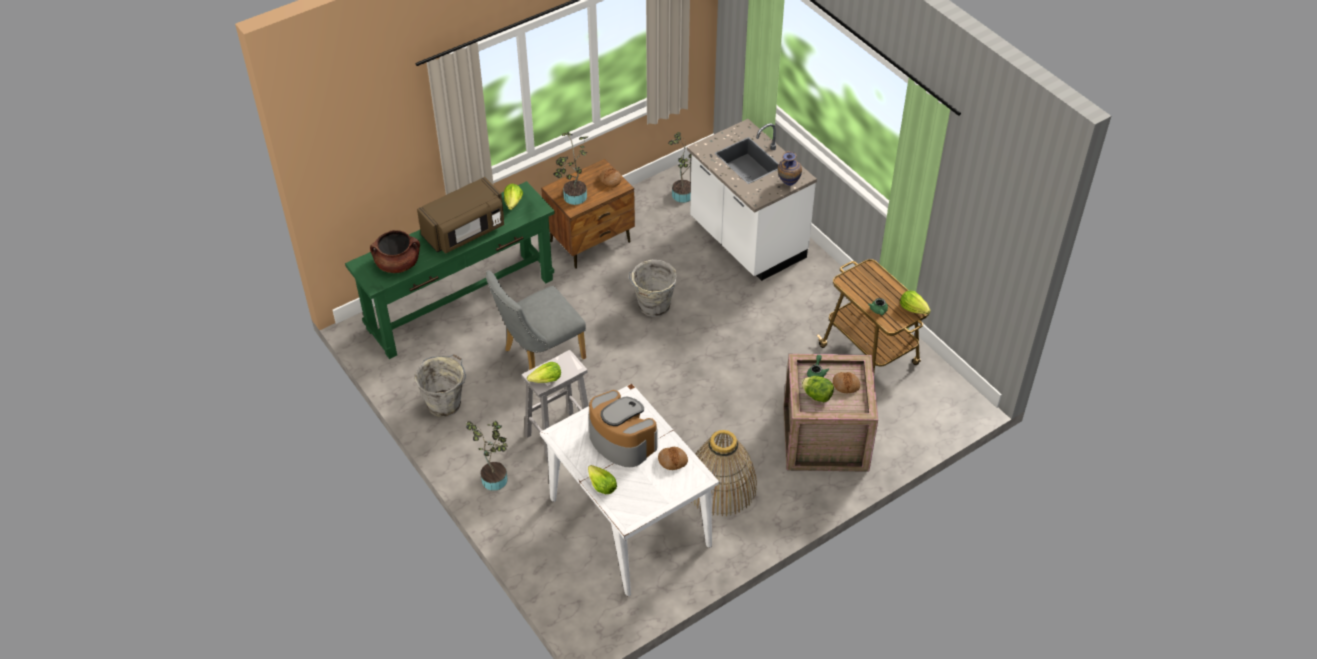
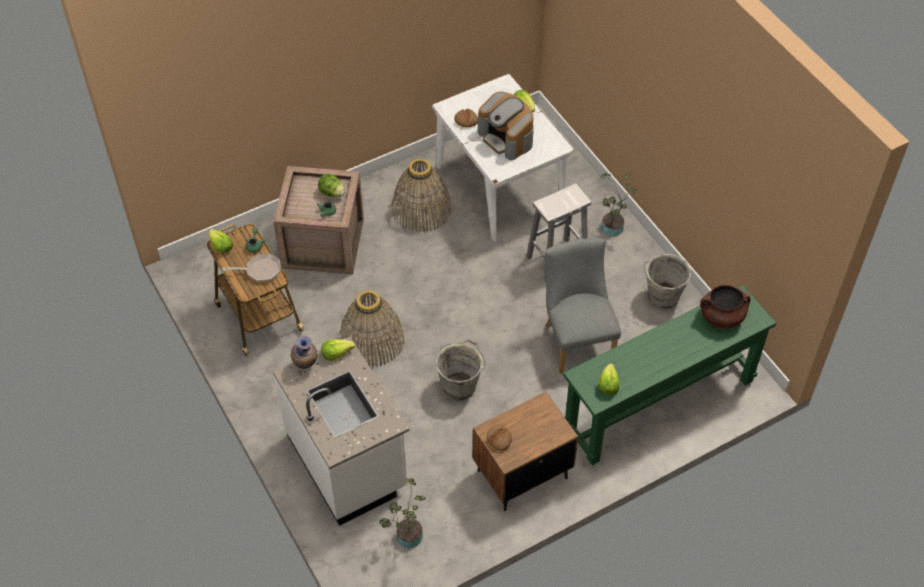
camera: 175 degrees left, 5 degrees up
brown microwave [417,177,504,254] -> none
grey chair [486,270,586,370] -> grey chair turned 75 degrees counterclockwise [545,238,621,374]
lettuce [527,362,561,383] -> lettuce moved to [321,339,355,361]
potted plant [554,132,588,205] -> none
bread [833,372,860,393] -> none
none -> frying pan [222,253,281,281]
none -> basket [340,290,405,368]

